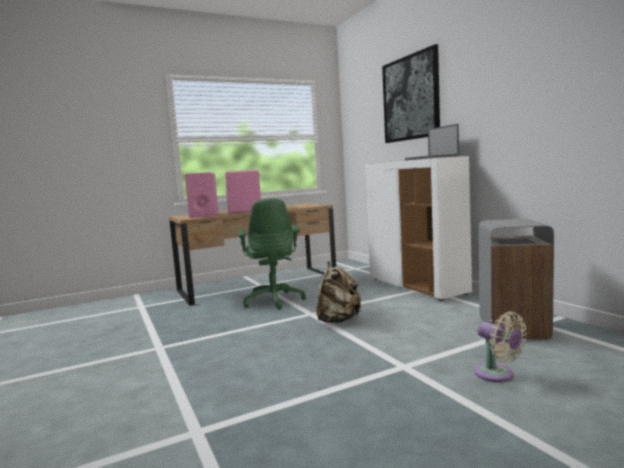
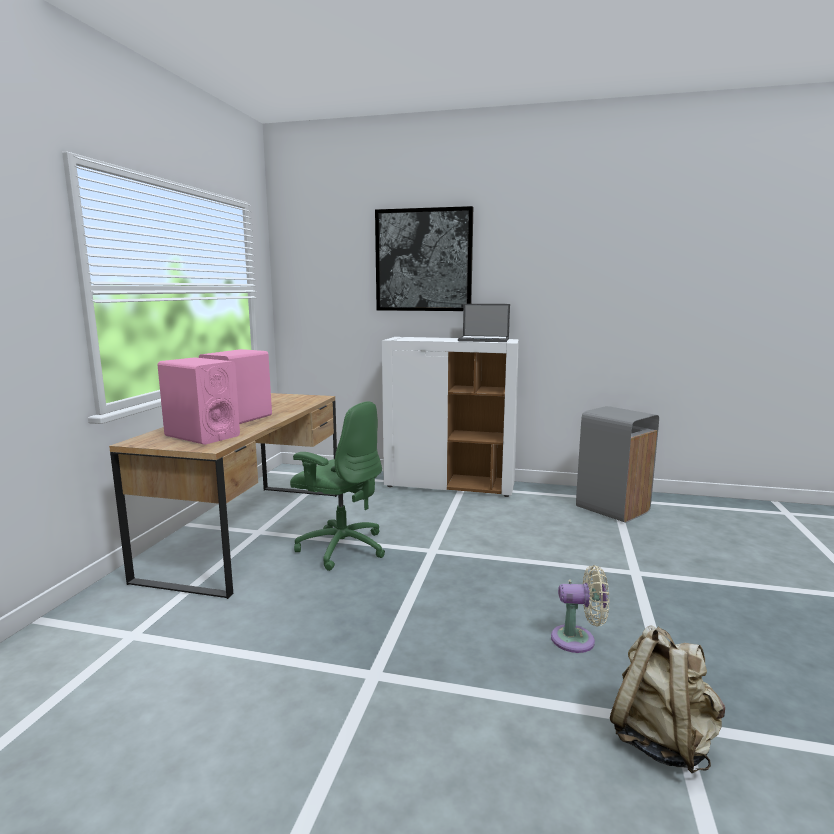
camera: 50 degrees left, 5 degrees up
beige backpack [316,261,362,323] -> beige backpack moved to [610,626,725,773]
beige fan [474,311,527,382] -> beige fan moved to [551,565,609,653]

